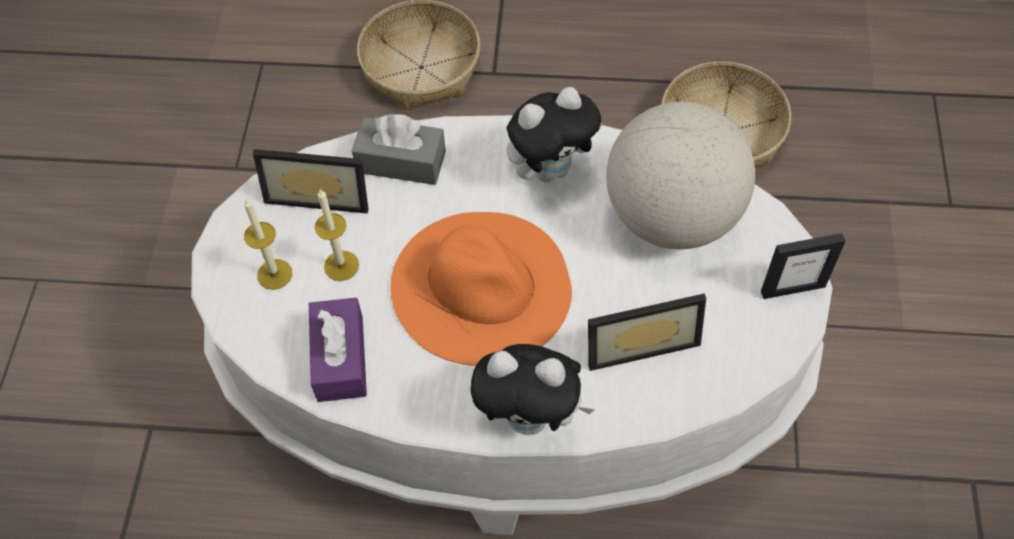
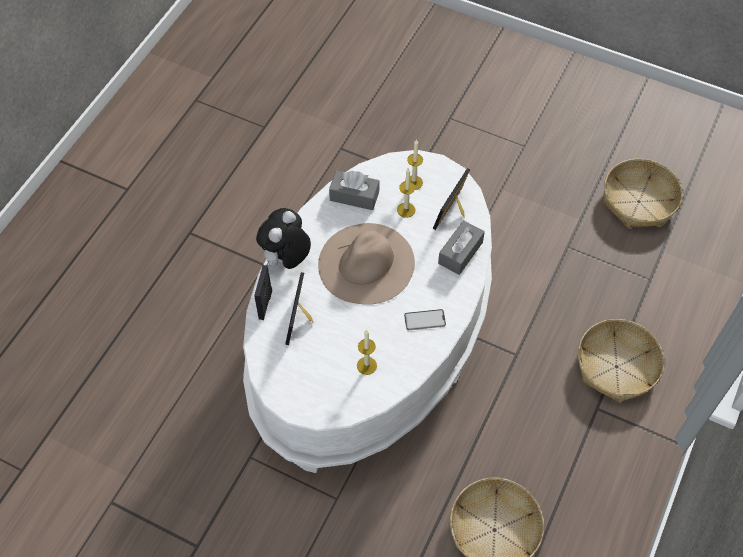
camera: 110 degrees right, 0 degrees up
purple tissue box [309,298,367,402] -> grey tissue box [329,171,379,210]
orange hat [390,212,572,366] -> beige hat [318,223,415,305]
plush toy [507,87,603,183] -> phone [404,309,446,330]
globe [606,102,755,249] -> candle [357,329,377,375]
picture frame [761,233,845,299] -> picture frame moved to [254,265,272,320]
none -> basket [603,159,683,228]

